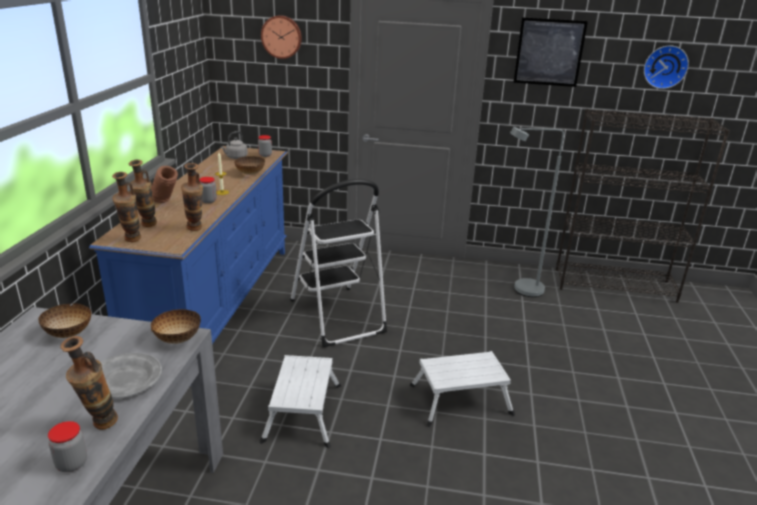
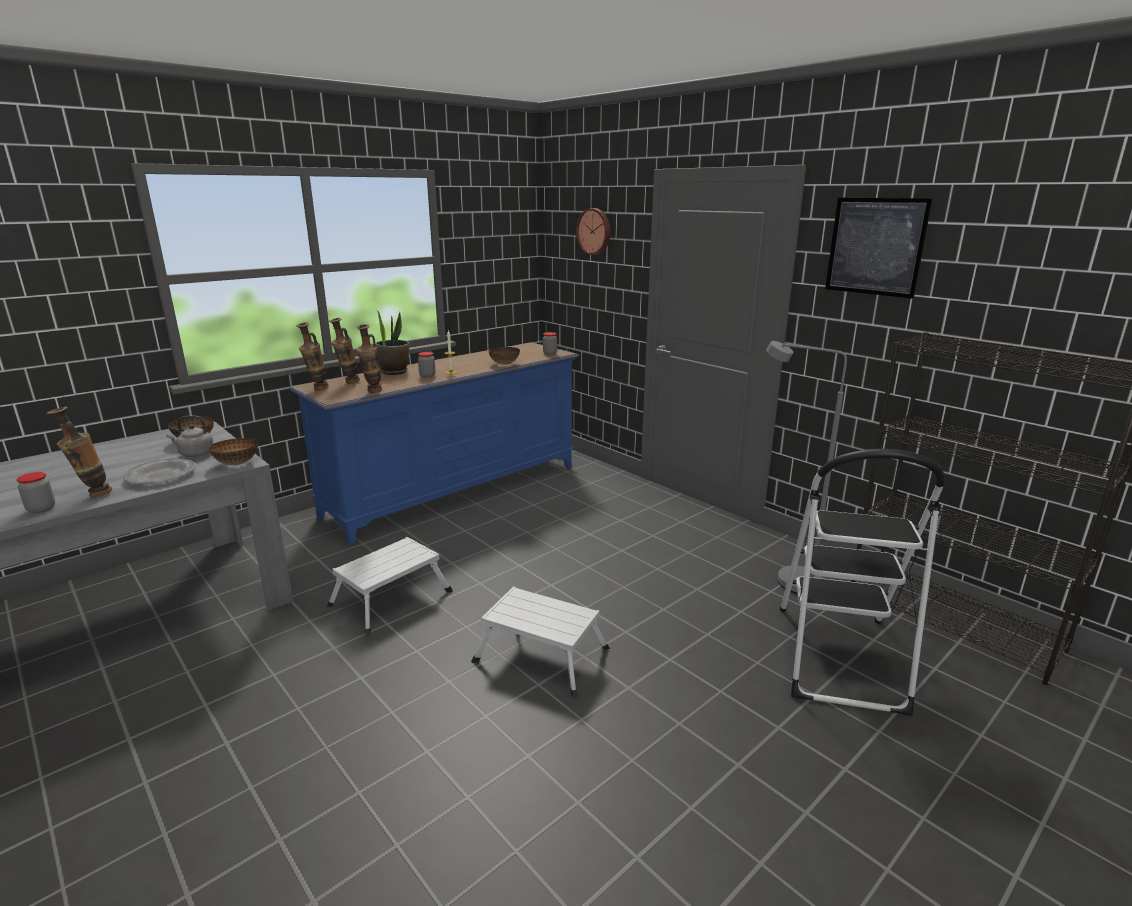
camera: 40 degrees right, 5 degrees down
brown vase [151,166,178,203] -> potted plant [375,309,409,375]
grey kettle [221,131,248,159] -> grey kettle moved to [166,415,214,457]
step ladder [290,179,387,347] -> step ladder moved to [780,449,945,716]
wall clock [644,45,689,89] -> none

